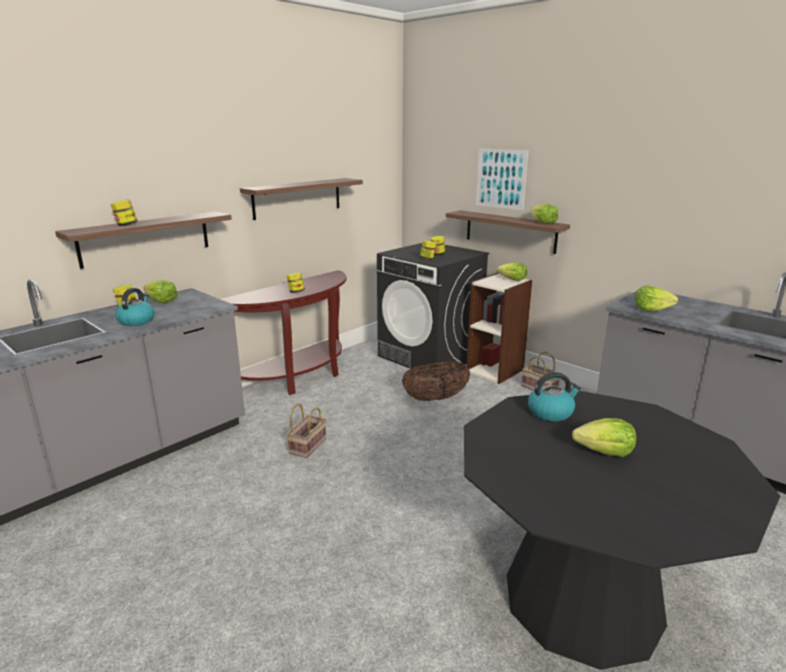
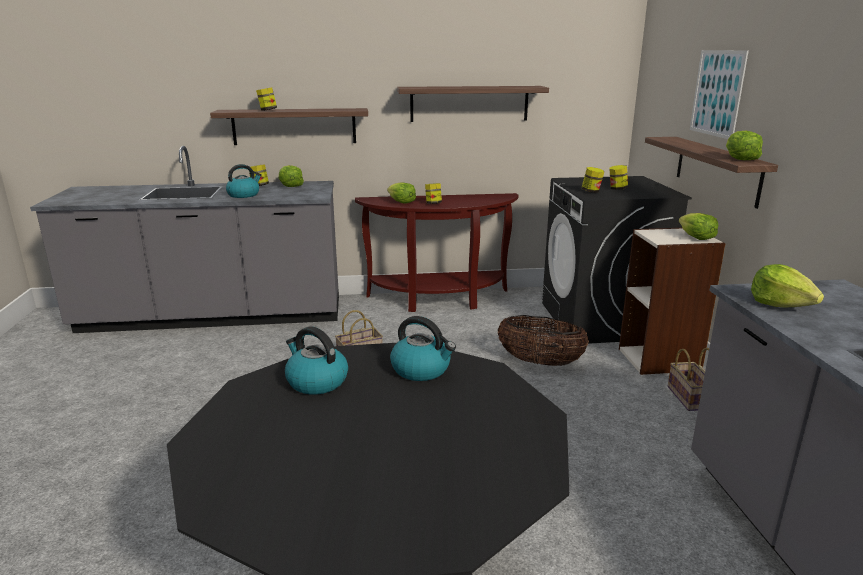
camera: 40 degrees right, 0 degrees up
lettuce [572,418,636,457] -> lettuce moved to [387,182,416,204]
none -> kettle [285,326,348,395]

